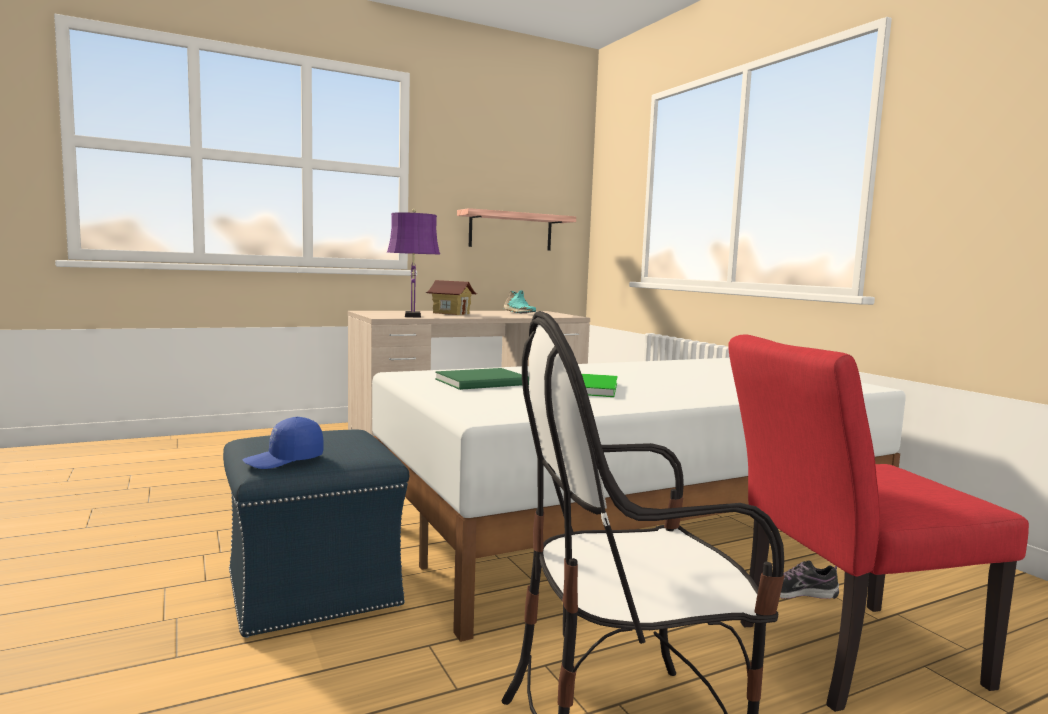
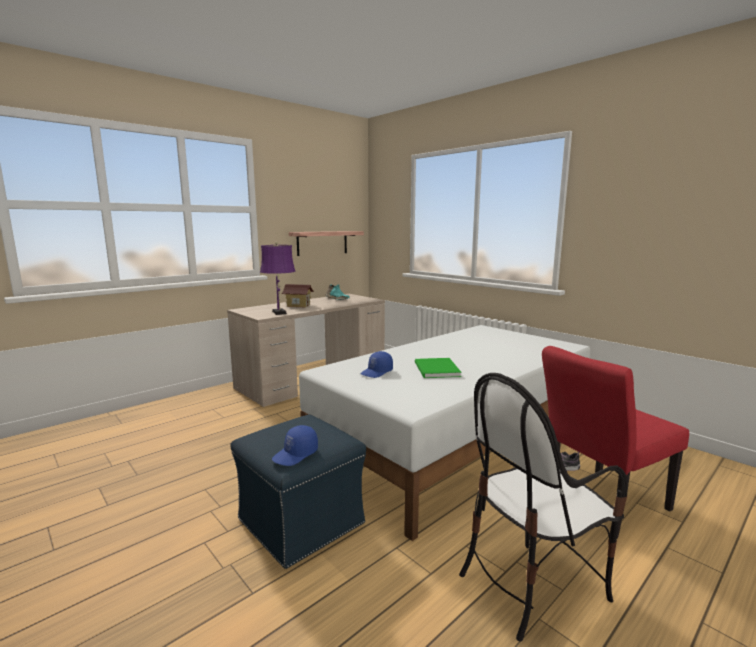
camera: 15 degrees left, 5 degrees up
green book [435,368,529,390] -> blue cap [360,351,393,378]

